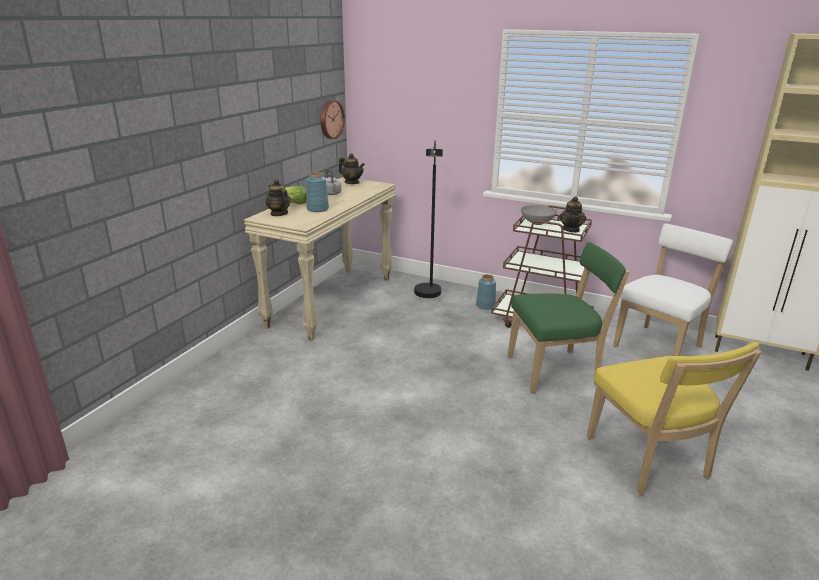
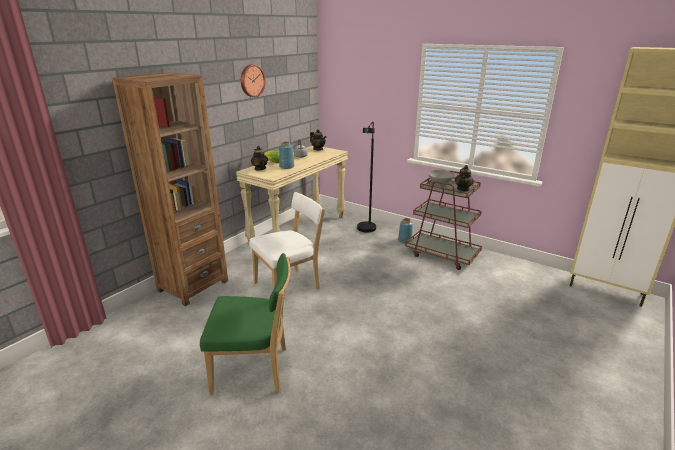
camera: 10 degrees right, 0 degrees up
wall clock [320,100,345,139] -> wall clock moved to [241,65,265,97]
green chair [508,242,630,393] -> green chair moved to [200,253,290,394]
yellow chair [587,342,762,494] -> none
white chair [613,223,733,356] -> white chair moved to [249,192,325,289]
none -> brown bookcase [112,72,228,306]

